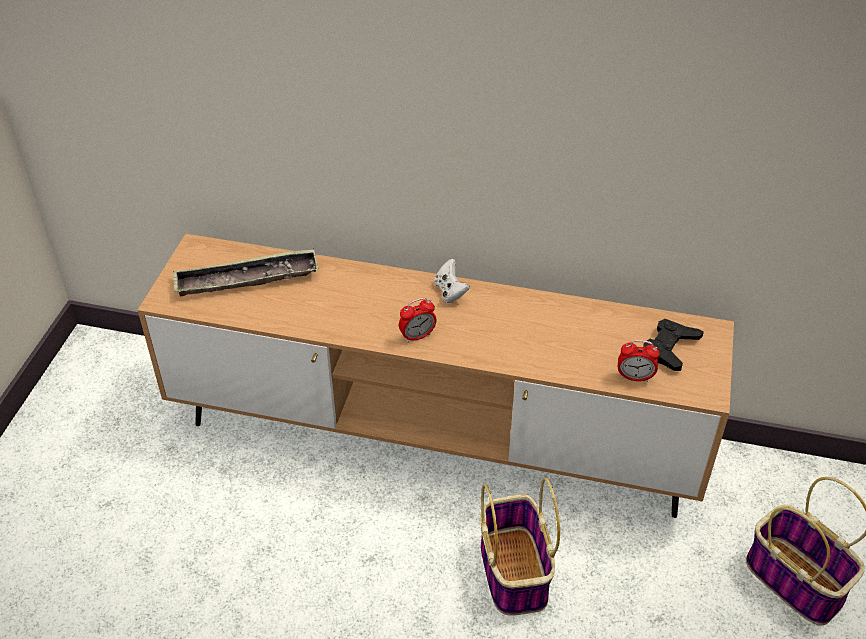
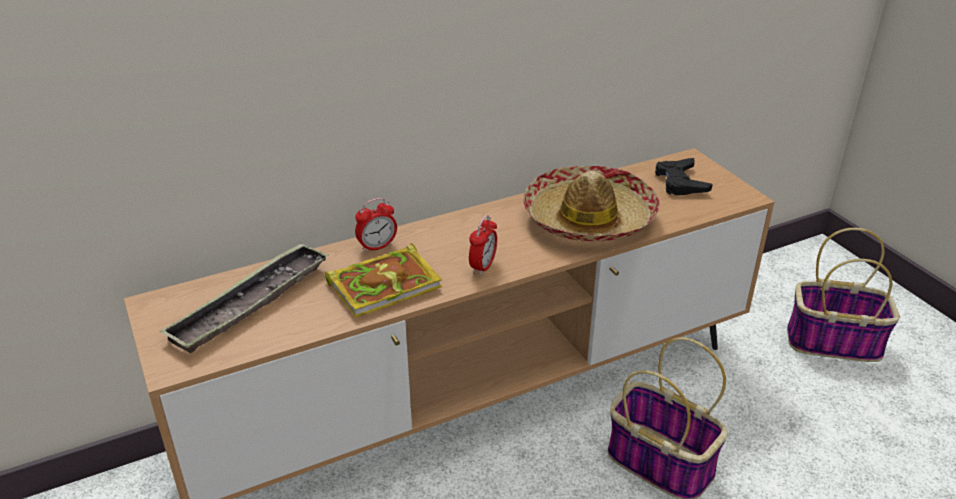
camera: 40 degrees left, 10 degrees down
white game controller [434,259,470,303] -> none
alarm clock [618,340,660,382] -> alarm clock moved to [355,198,397,253]
none -> book [325,243,442,318]
none -> hat [523,166,660,241]

